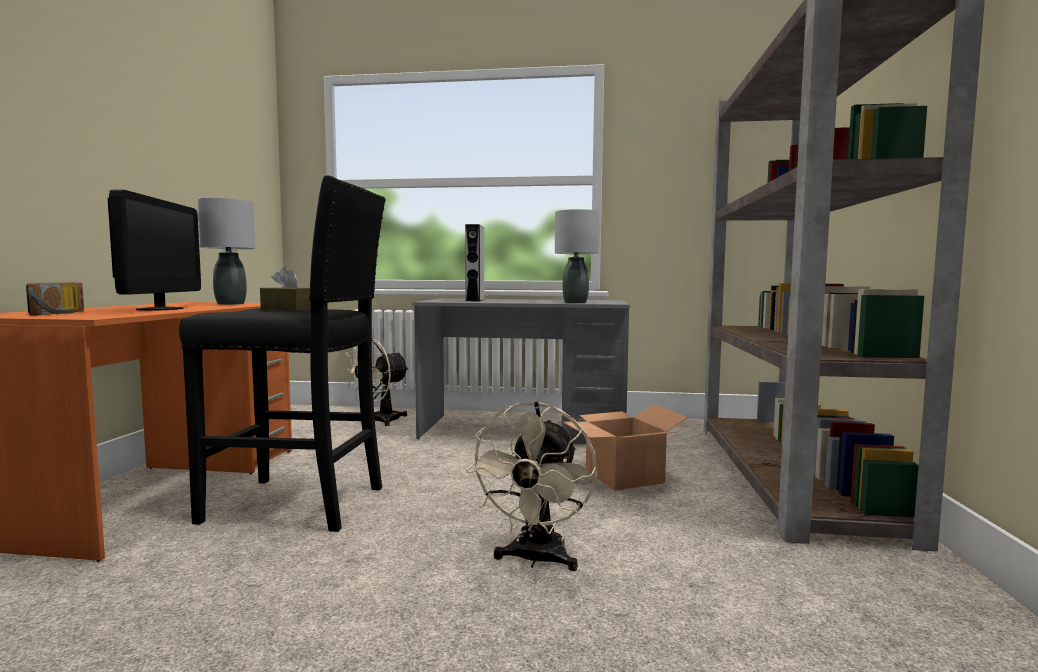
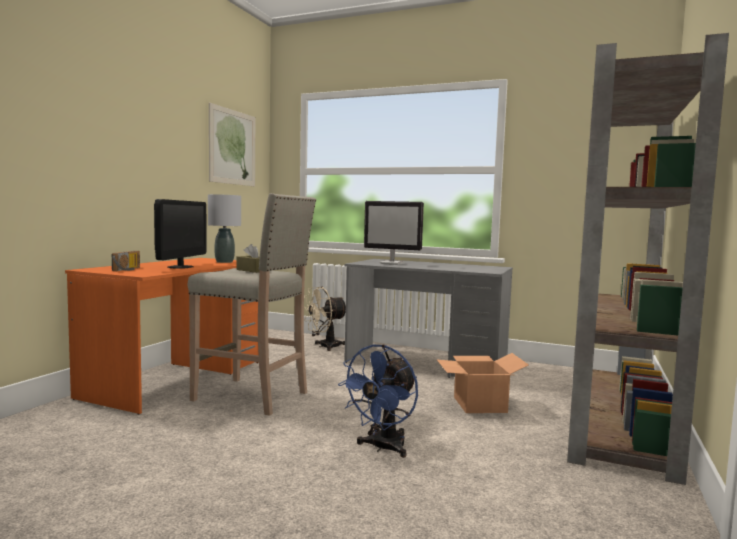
camera: 15 degrees right, 0 degrees up
black stool [179,175,386,532] -> beige stool [188,193,316,416]
grey speaker [465,224,484,301] -> monitor [364,201,424,265]
beige fan [466,401,597,571] -> blue fan [338,344,418,458]
grey table lamp [555,209,599,303] -> none
none -> picture [209,103,255,186]

